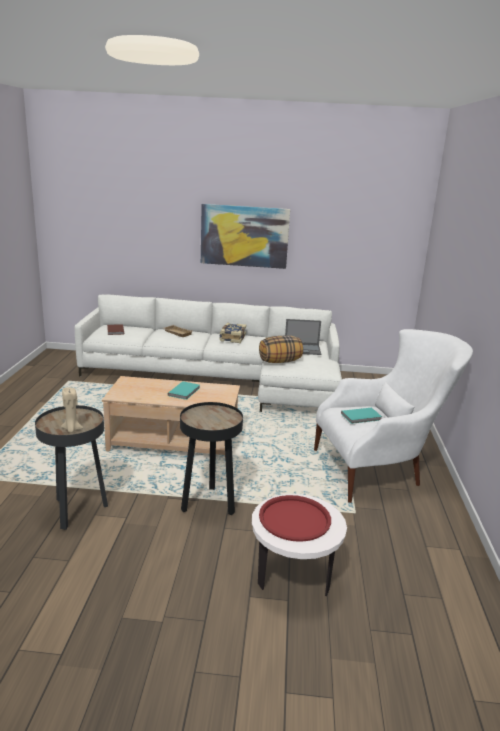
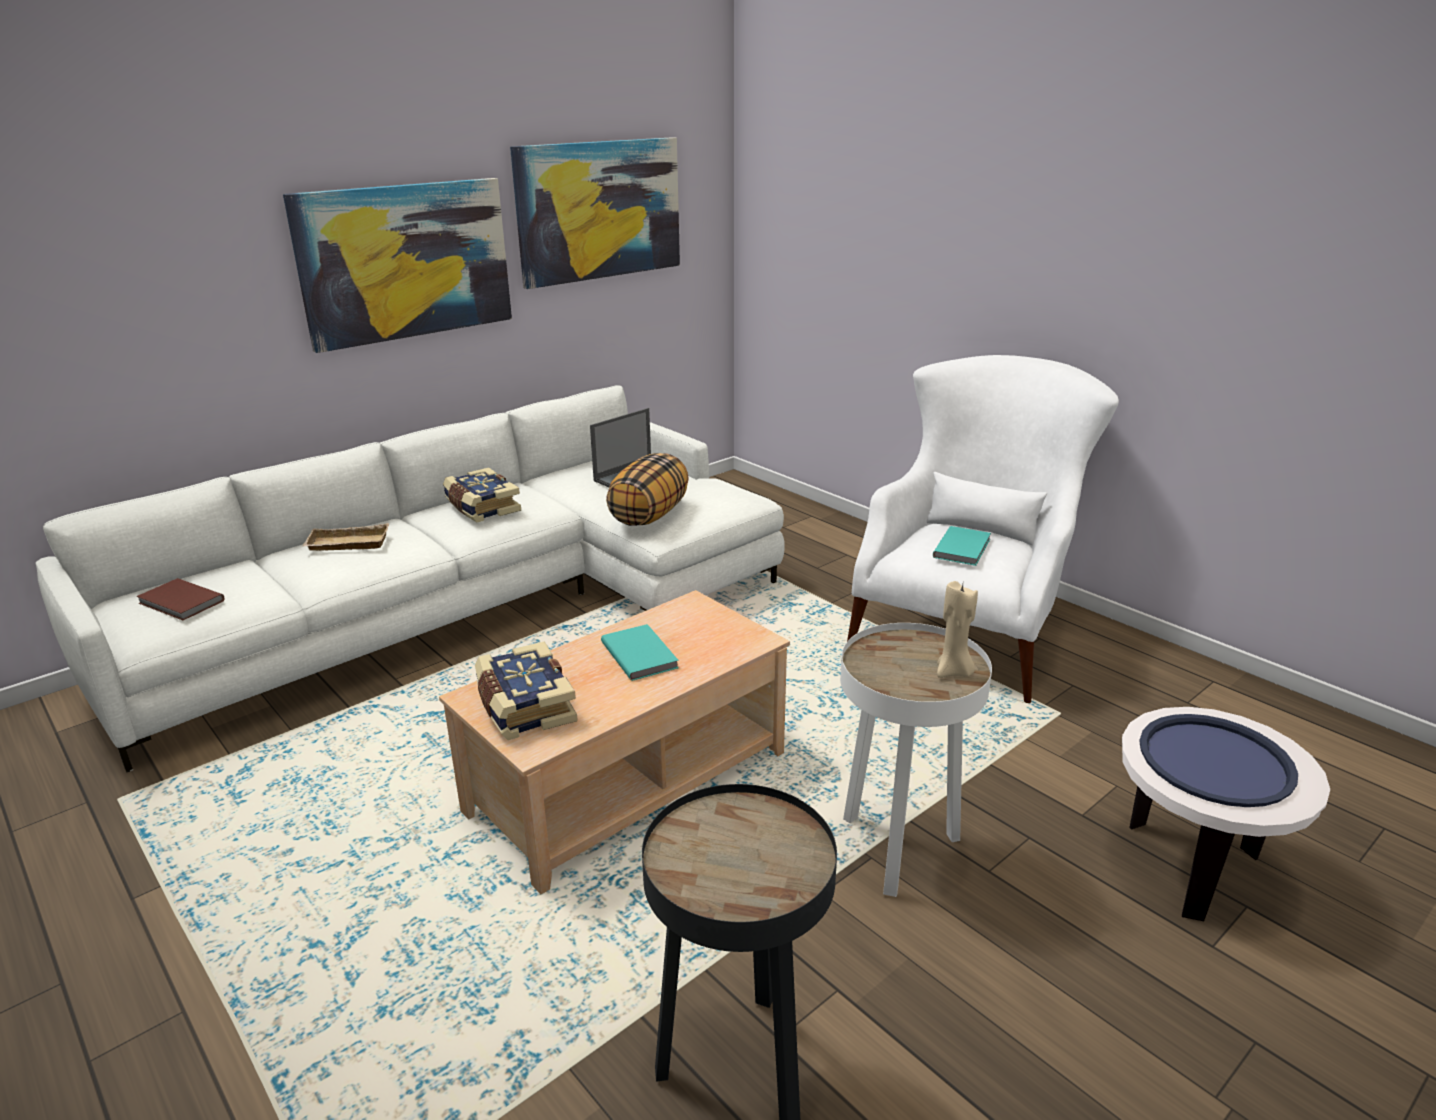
camera: 45 degrees left, 5 degrees up
beige candle [61,387,83,433] -> beige candle moved to [937,581,978,678]
black side table [180,402,243,515] -> white side table [840,623,992,897]
red tray [259,495,331,542] -> blue tray [1139,714,1298,807]
none -> book [475,642,578,740]
none -> picture [510,137,680,289]

